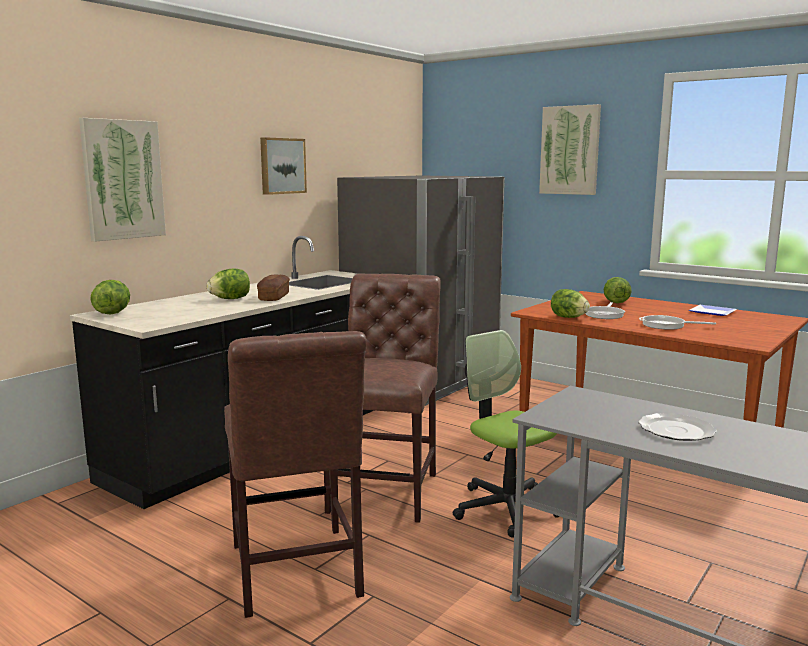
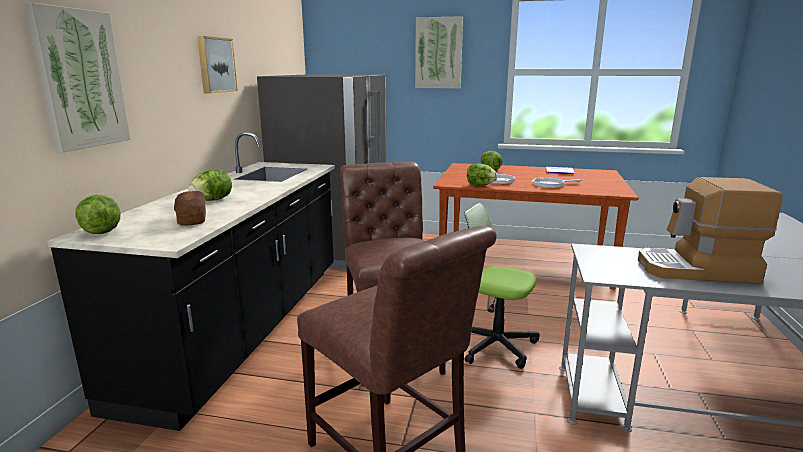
camera: 25 degrees left, 5 degrees up
bread [257,274,290,301] -> bread moved to [174,191,206,226]
plate [639,413,717,441] -> coffee machine [638,177,783,284]

